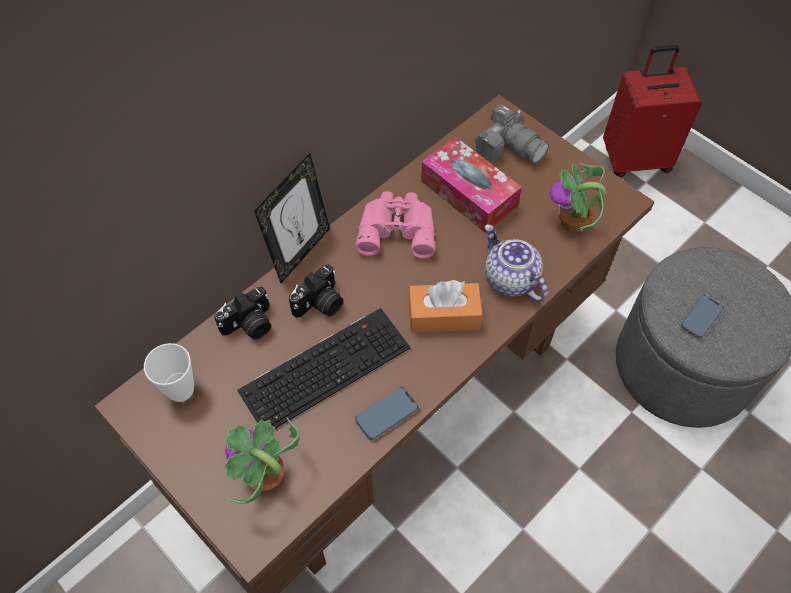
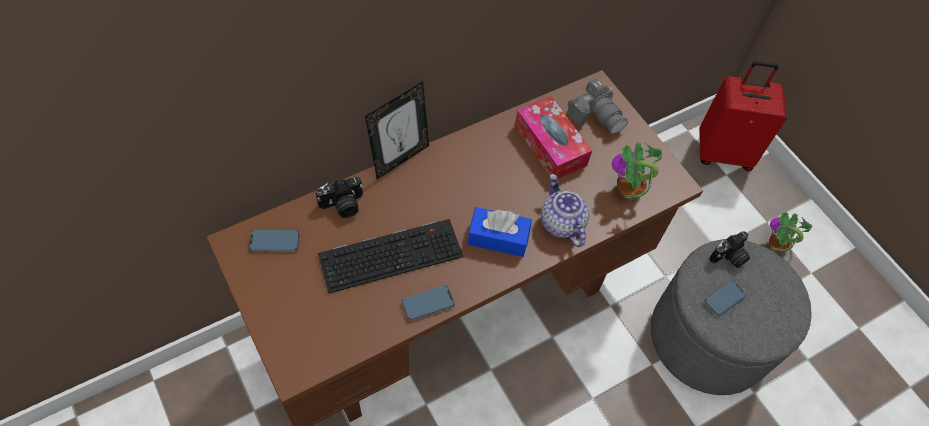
camera: 10 degrees right, 0 degrees up
cup [144,343,194,402] -> phone [249,230,300,252]
potted plant [224,418,300,504] -> potted plant moved to [769,211,812,253]
camera [289,264,343,318] -> camera moved to [709,231,750,268]
pink binoculars [355,191,435,259] -> none
orange tissue box [408,280,482,333] -> blue tissue box [468,207,532,257]

